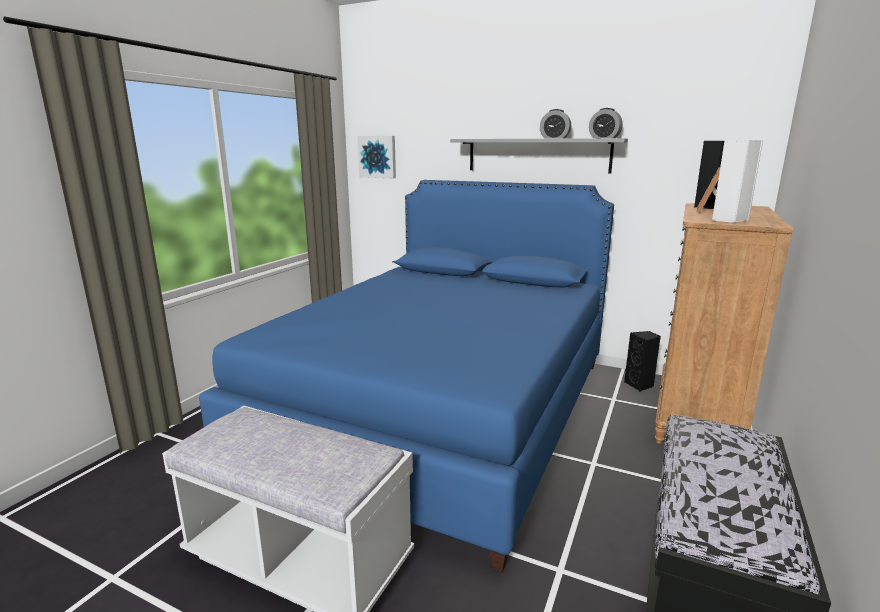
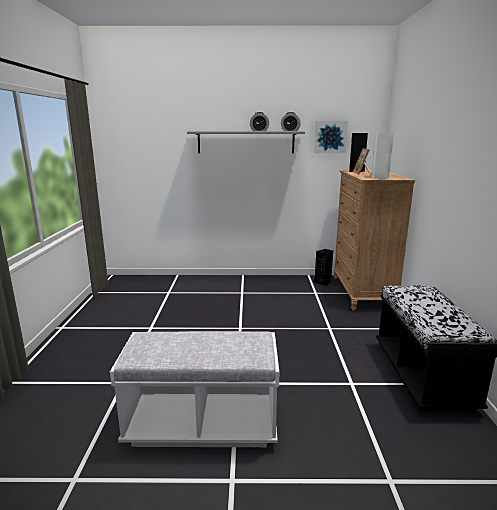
camera: 25 degrees left, 0 degrees up
blue bed [199,180,614,572] -> none
picture [357,136,396,178] -> picture moved to [314,121,348,153]

